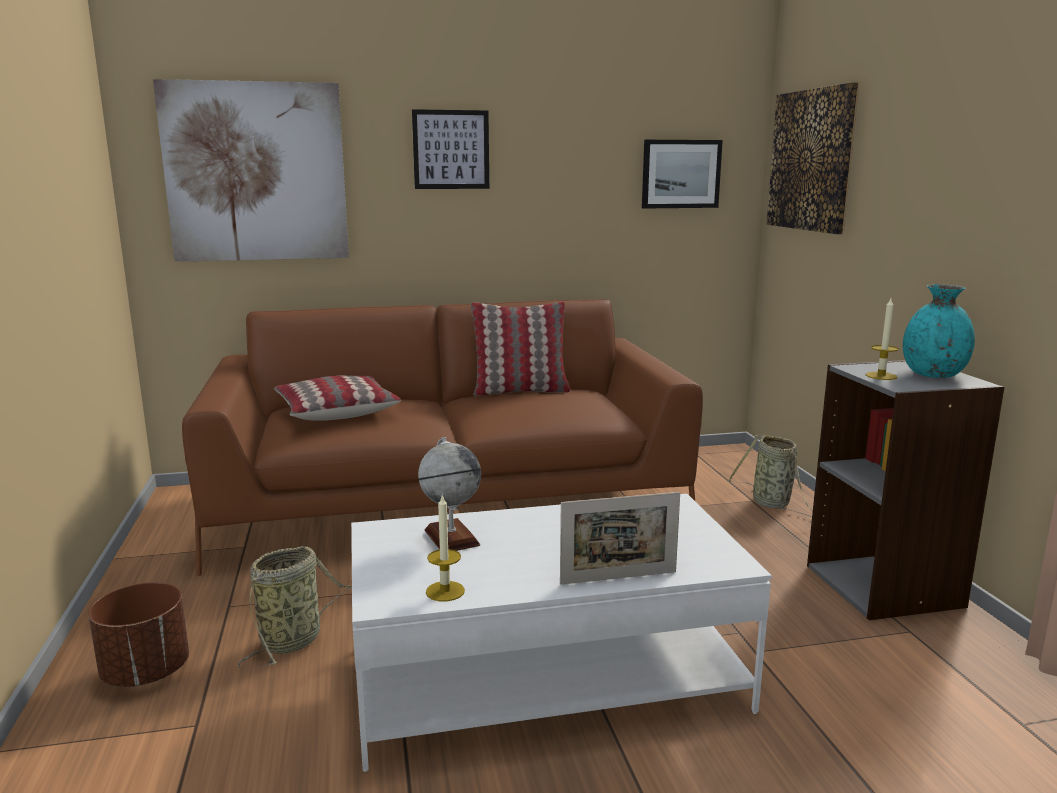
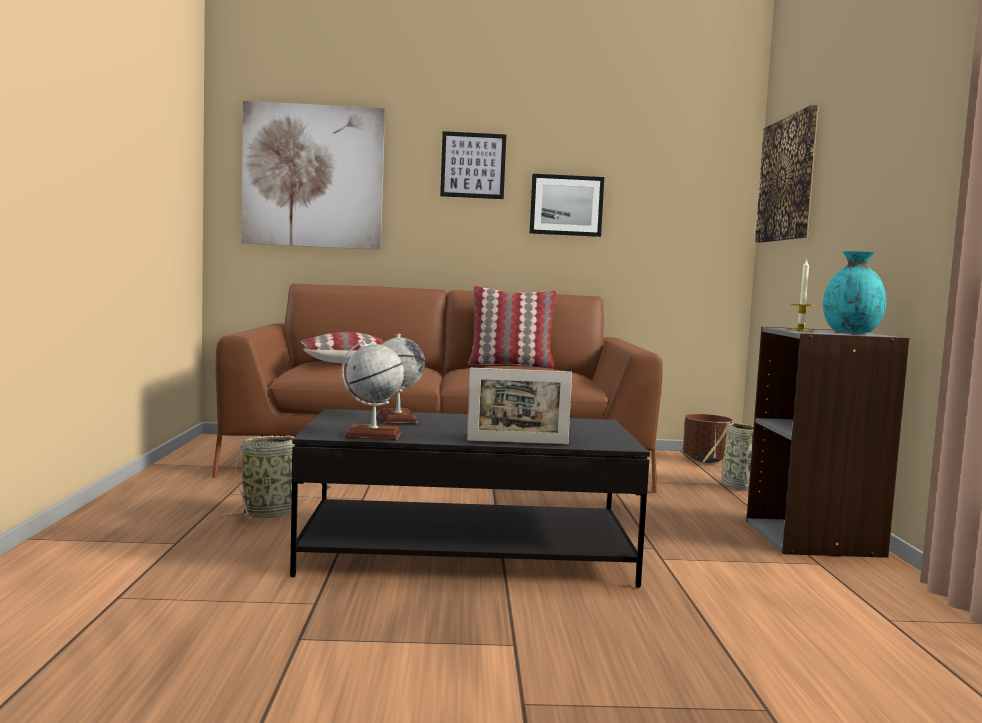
camera: 10 degrees right, 10 degrees down
brown planter [88,582,189,687] -> brown planter moved to [683,414,733,463]
white coffee table [351,494,772,772] -> black coffee table [290,409,650,588]
candle [426,494,465,602] -> globe [341,340,404,440]
picture [642,140,723,209] -> picture moved to [530,174,604,237]

